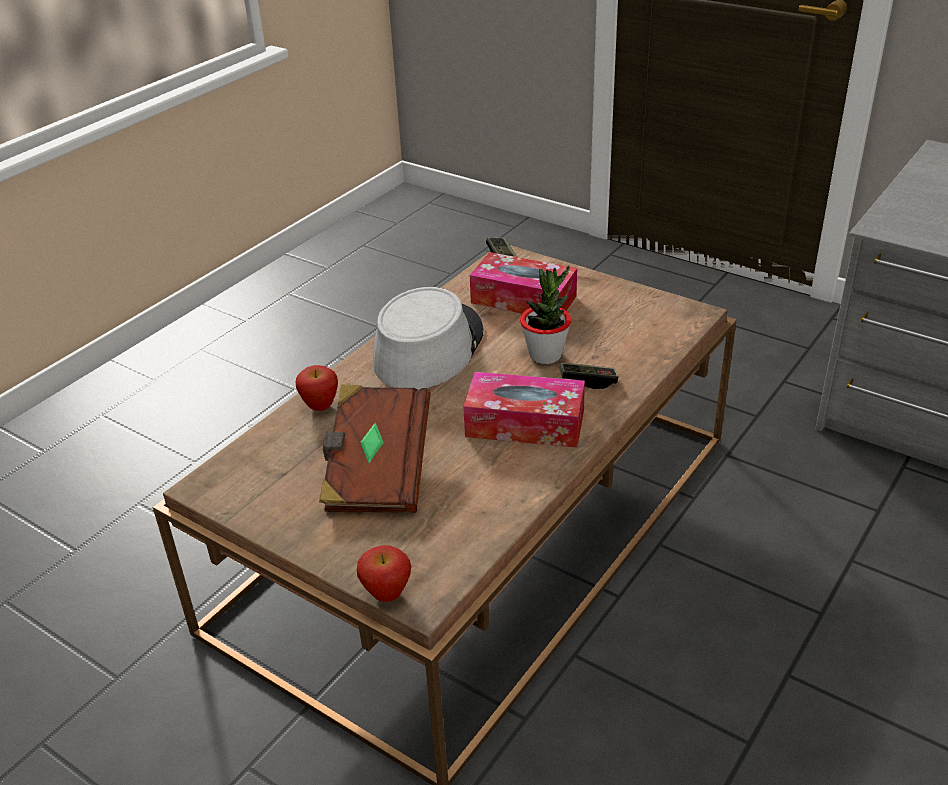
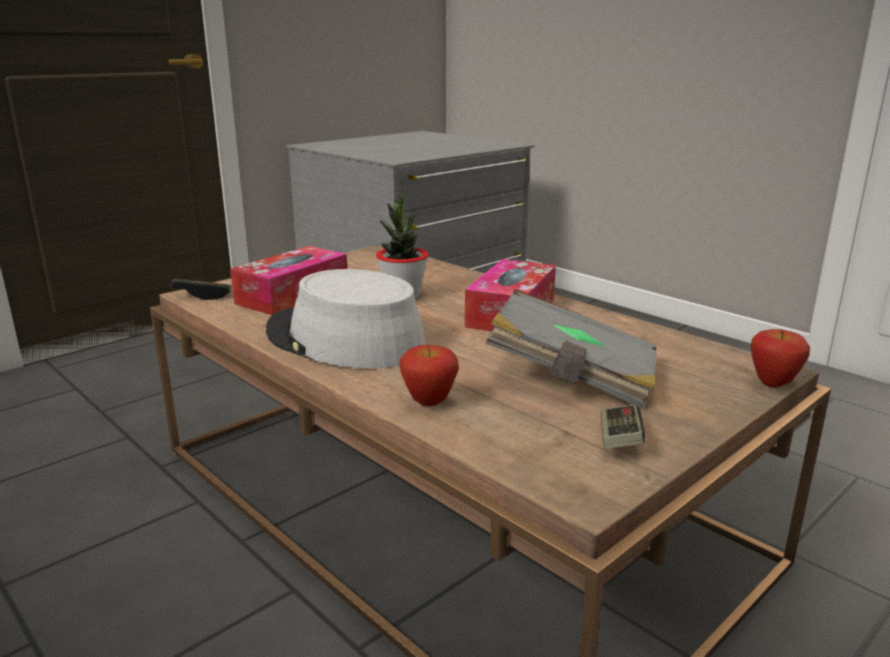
camera: 80 degrees left, 15 degrees down
brown book [319,384,431,513] -> grey book [486,289,657,409]
game controller [559,363,618,389] -> game controller moved to [601,405,645,449]

